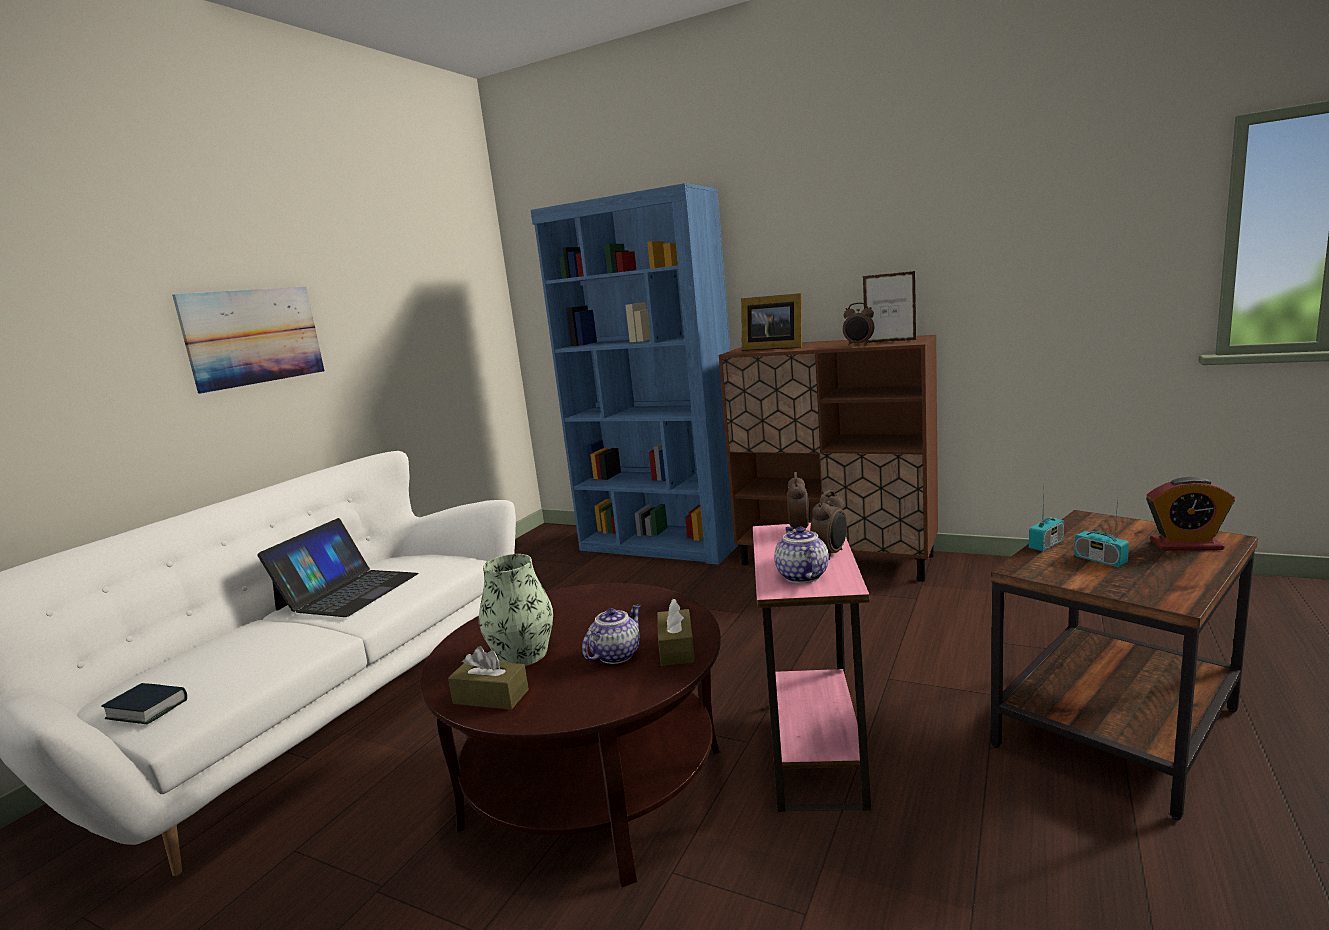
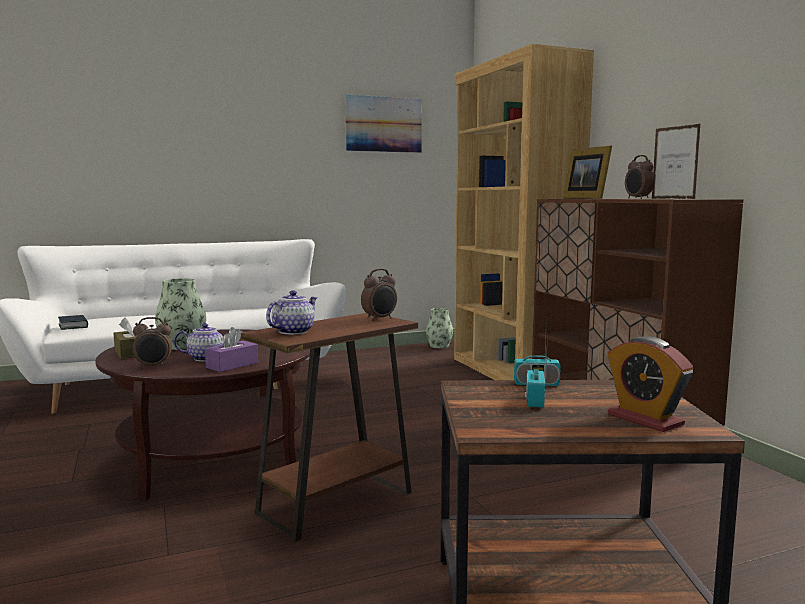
camera: 40 degrees right, 5 degrees down
picture [172,286,324,394] -> picture moved to [346,95,422,153]
laptop [257,518,419,617] -> none
blue bookcase [531,183,738,565] -> brown bookcase [454,44,594,380]
brown tissue box [657,599,695,666] -> purple tissue box [205,327,258,372]
pink side table [753,523,871,812] -> brown side table [241,313,418,542]
alarm clock [810,490,847,560] -> alarm clock moved to [132,317,172,368]
none -> vase [426,308,453,348]

